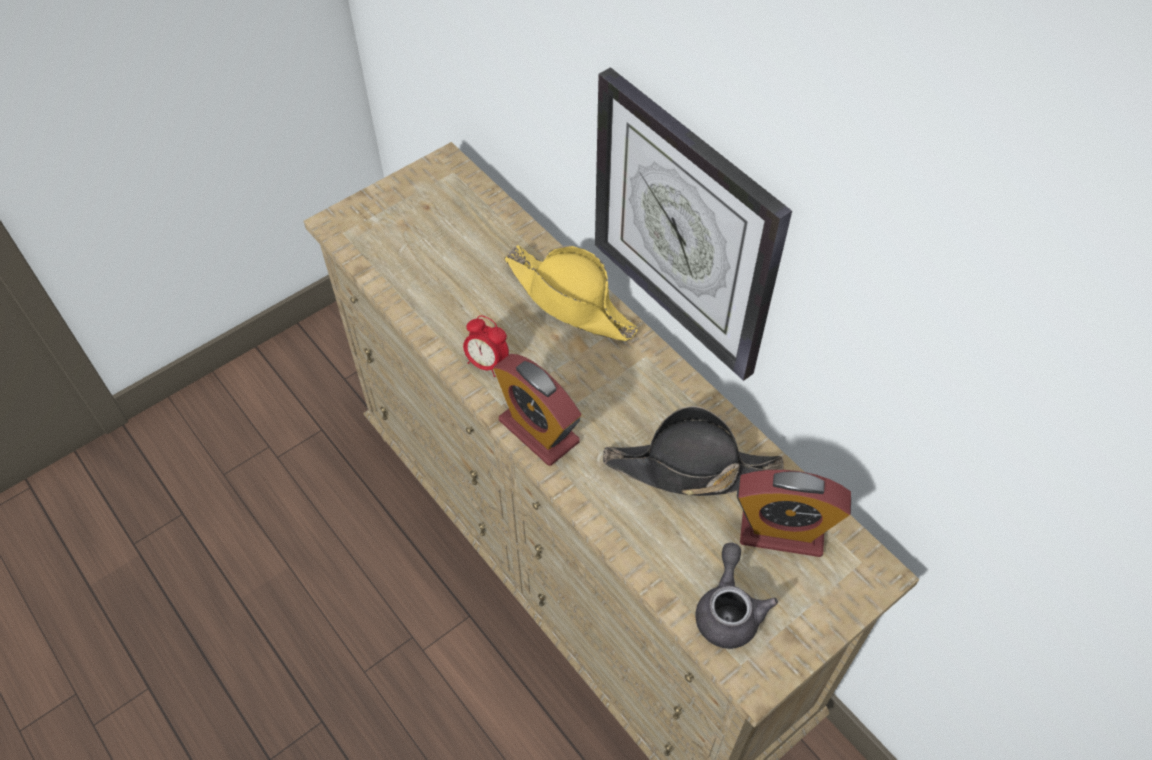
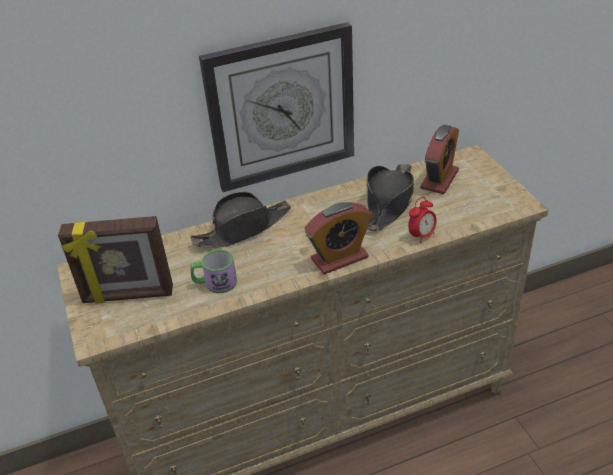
camera: 70 degrees left, 15 degrees down
alarm clock [463,315,509,377] -> alarm clock moved to [408,197,437,244]
yellow hat [504,245,638,341] -> black hat [190,192,291,248]
grey teapot [695,543,778,649] -> none
none -> picture frame [58,216,173,304]
none -> mug [191,249,237,293]

